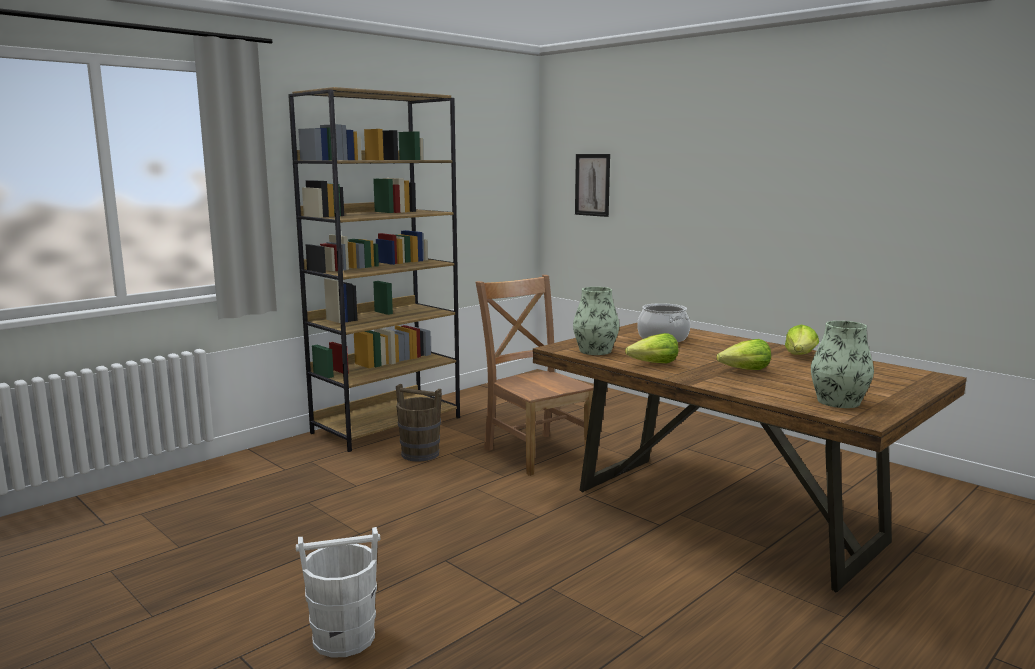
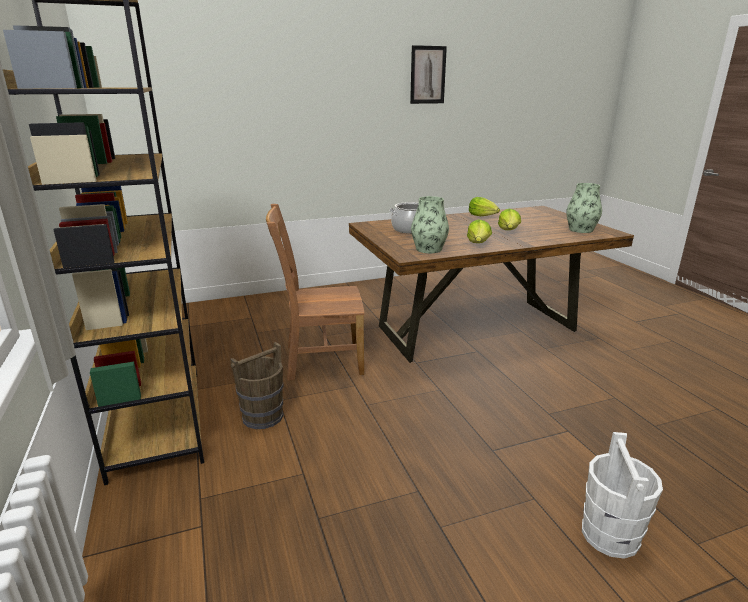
camera: 65 degrees left, 10 degrees up
picture [575,154,610,217] -> picture moved to [410,45,447,104]

